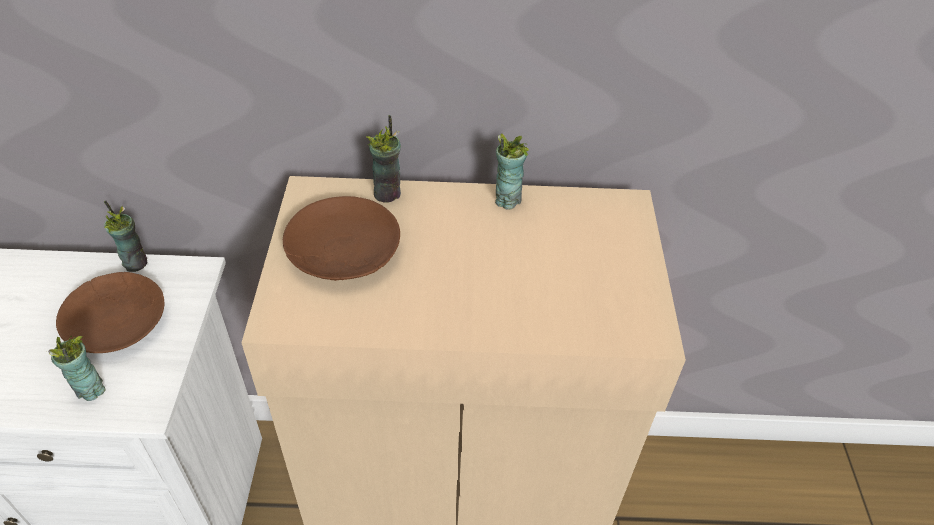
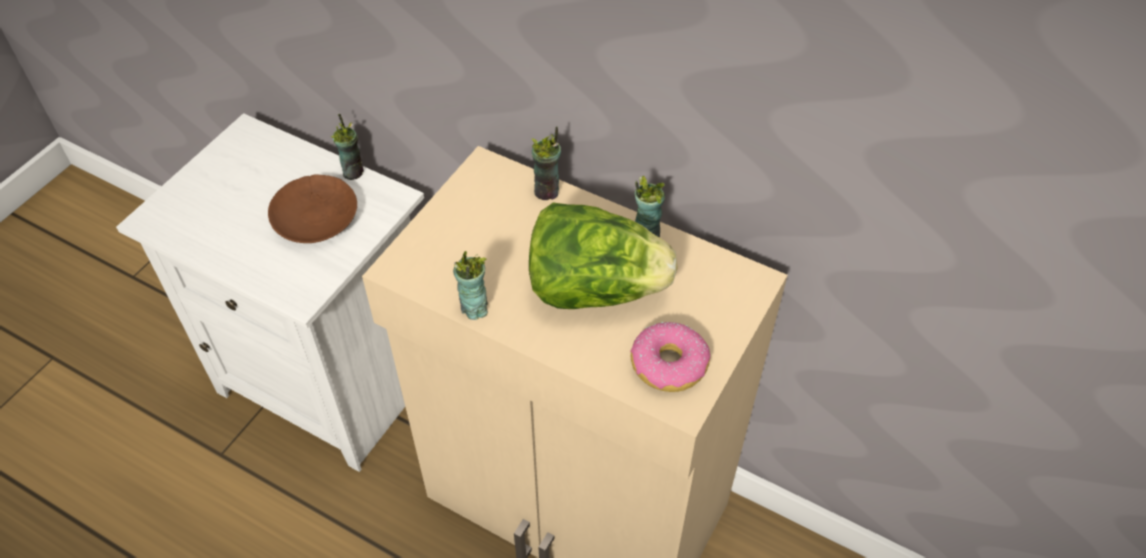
camera: 30 degrees right, 5 degrees up
cup [48,336,106,401] -> cup moved to [453,251,488,320]
brown plate [283,196,400,281] -> none
none -> lettuce [529,202,678,309]
none -> donut [630,322,710,392]

